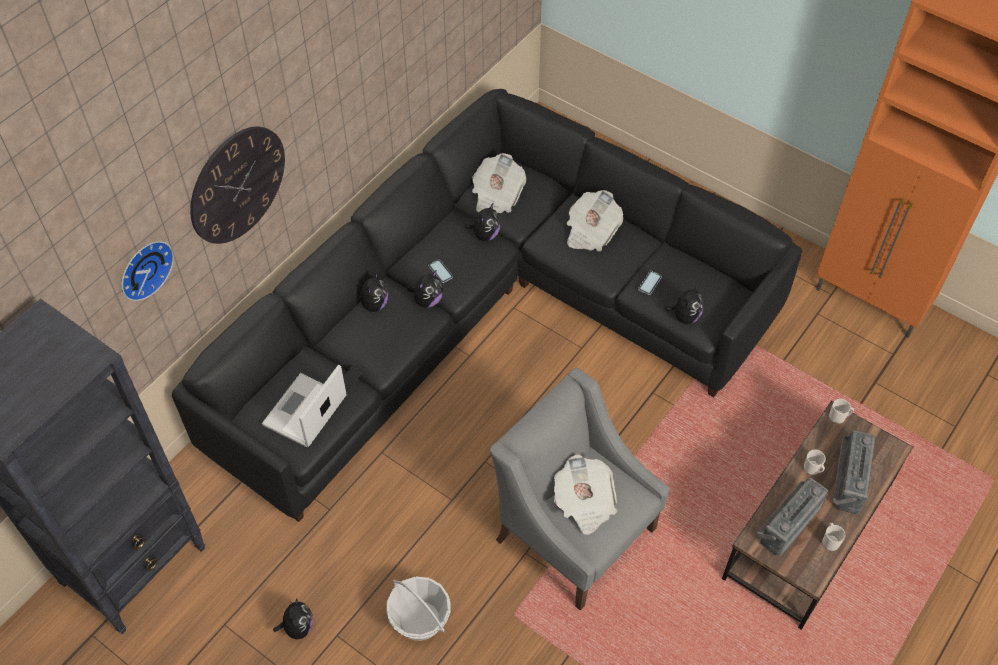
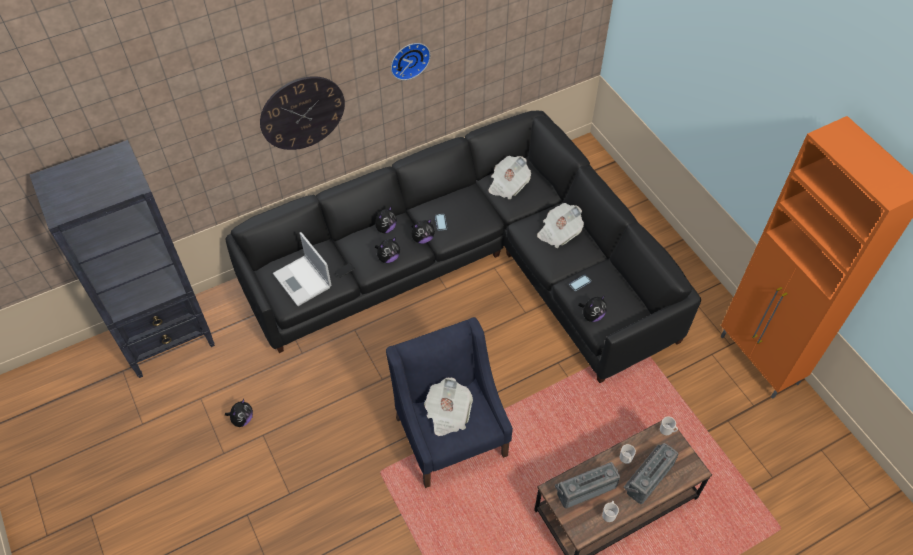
camera: 25 degrees right, 0 degrees up
wall clock [121,241,174,301] -> wall clock moved to [391,43,430,80]
laptop [262,365,347,447] -> laptop turned 90 degrees counterclockwise [273,232,332,306]
basket [387,577,451,640] -> none
plush toy [465,203,501,241] -> plush toy moved to [375,237,400,263]
grey armchair [490,368,669,610] -> blue armchair [386,317,513,488]

